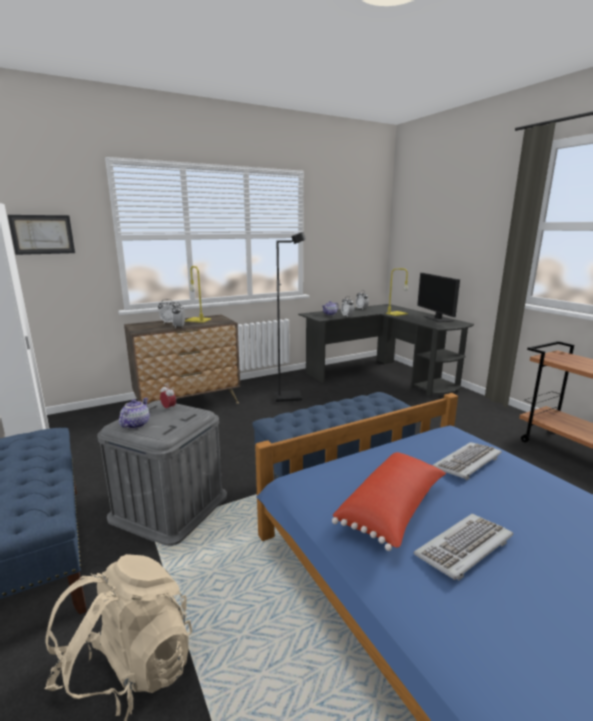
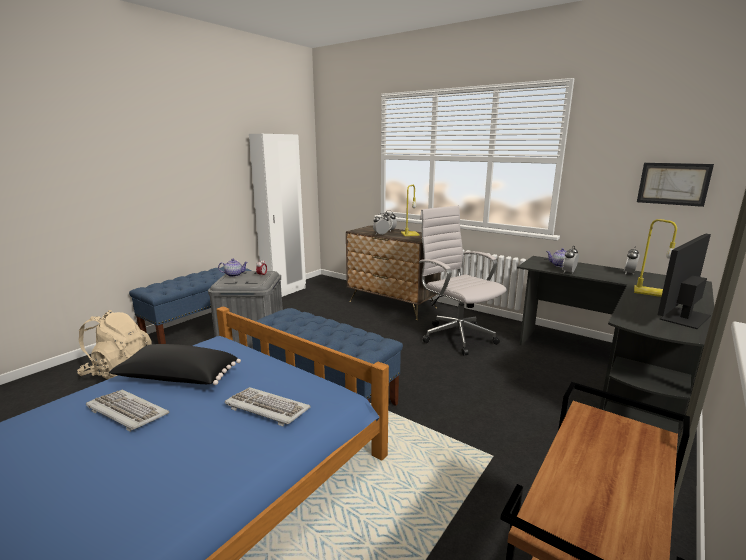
camera: 65 degrees right, 0 degrees up
picture [8,215,75,255] -> picture moved to [637,163,714,207]
black floor lamp [274,232,306,403] -> white office chair [419,206,506,356]
red pillow [332,452,446,551] -> black pillow [109,344,241,385]

